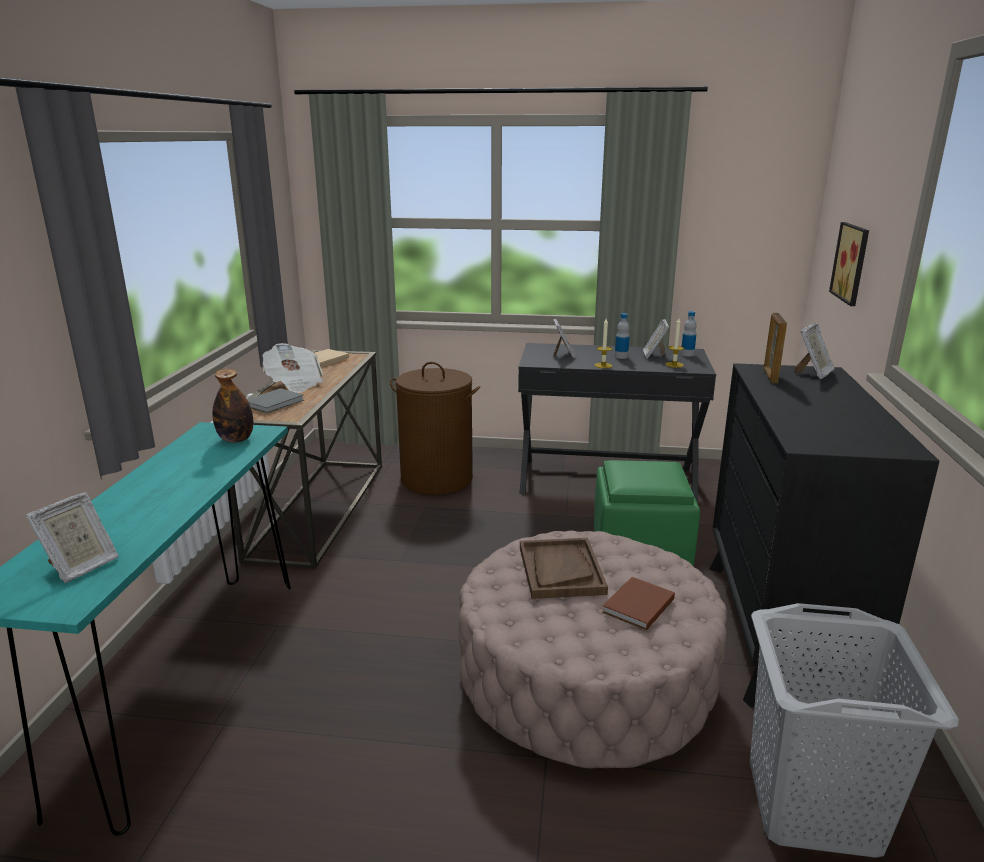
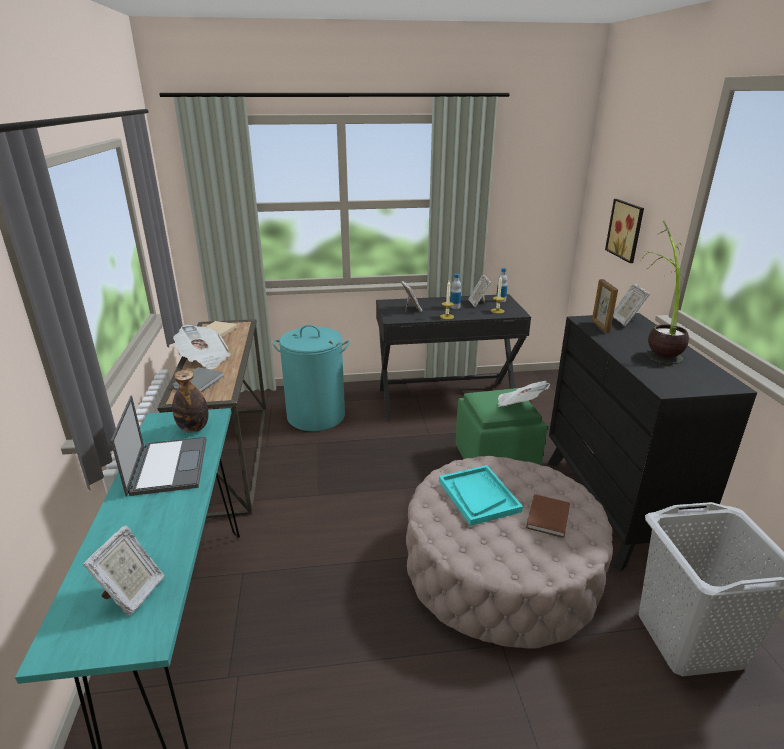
camera: 15 degrees left, 5 degrees up
brown laundry basket [390,362,480,495] -> turquoise laundry basket [273,325,350,431]
brown tray [520,538,608,599] -> turquoise tray [439,465,523,526]
picture frame [794,323,835,379] -> picture frame turned 150 degrees clockwise [613,284,650,326]
none -> laptop [111,396,207,496]
none -> newspaper [497,381,550,407]
none -> potted plant [640,220,689,364]

